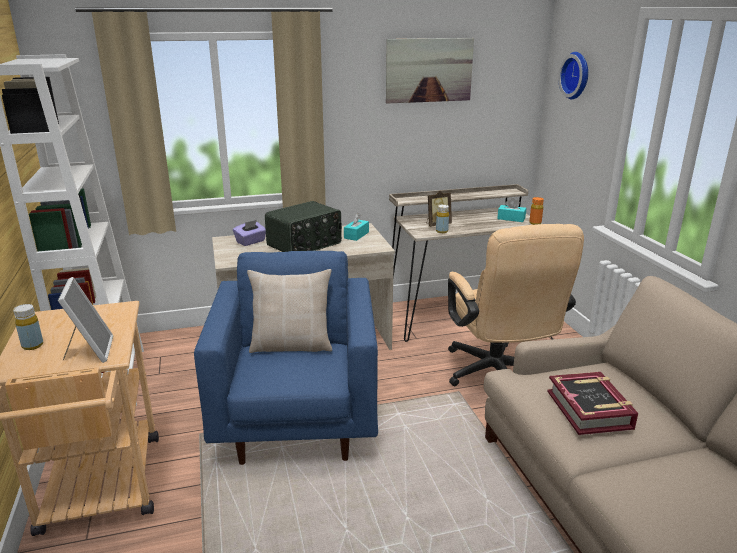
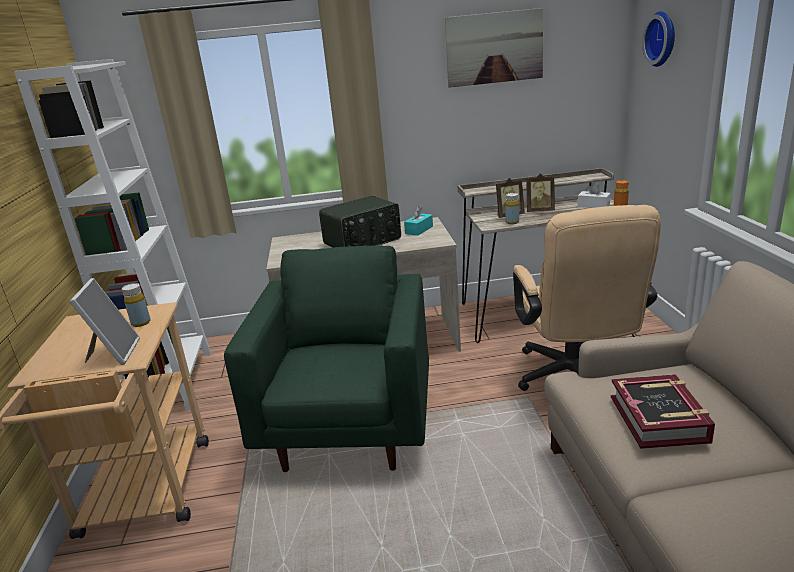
camera: 10 degrees right, 0 degrees up
yellow bottle [13,304,43,350] -> yellow bottle moved to [122,283,151,327]
blue armchair [194,251,378,465] -> green armchair [224,245,429,472]
purple tissue box [233,220,266,246] -> none
beige pillow [247,269,332,353] -> none
turquoise tissue box [497,198,526,222] -> white tissue box [578,182,611,208]
none -> picture frame [526,173,555,212]

